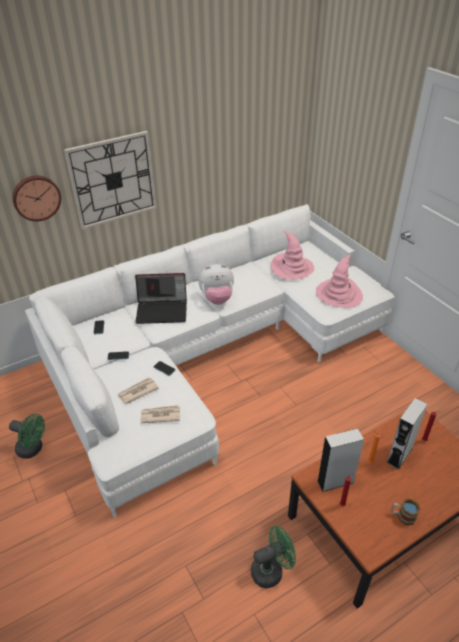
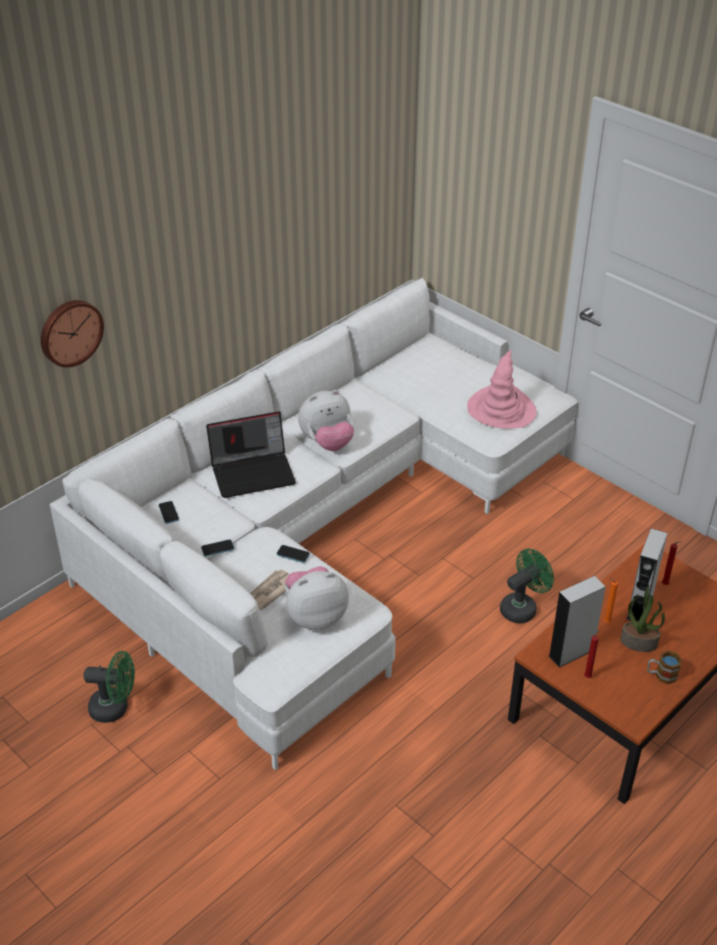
camera: 15 degrees left, 0 degrees up
wall clock [64,131,157,230] -> none
newspaper [141,405,180,423] -> plush toy [285,566,349,630]
green fan [251,526,296,588] -> green fan moved to [500,549,554,623]
pink hat [270,231,314,280] -> none
none -> potted plant [620,586,665,652]

